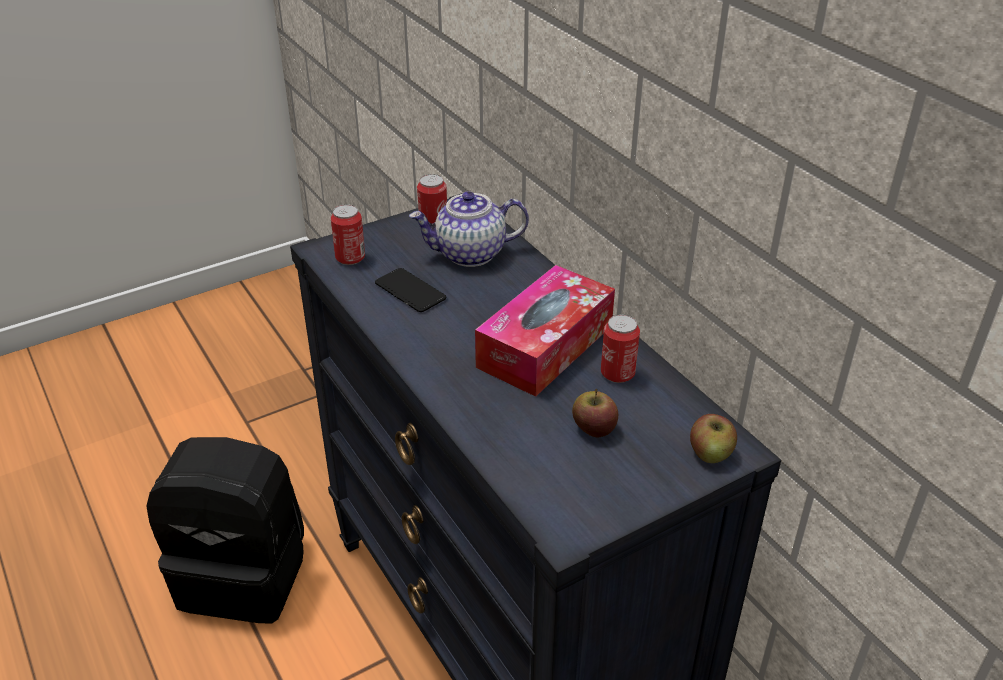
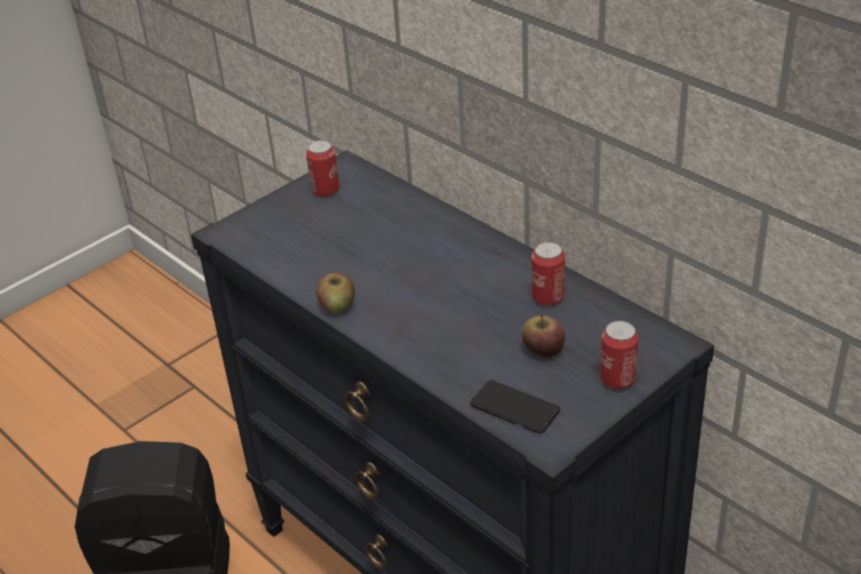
camera: 10 degrees left, 0 degrees up
can [331,204,365,265] -> can moved to [600,321,639,389]
phone [375,268,447,312] -> phone moved to [470,380,560,433]
teapot [409,191,529,267] -> none
tissue box [475,265,615,397] -> none
apple [690,414,737,463] -> apple moved to [316,273,355,314]

